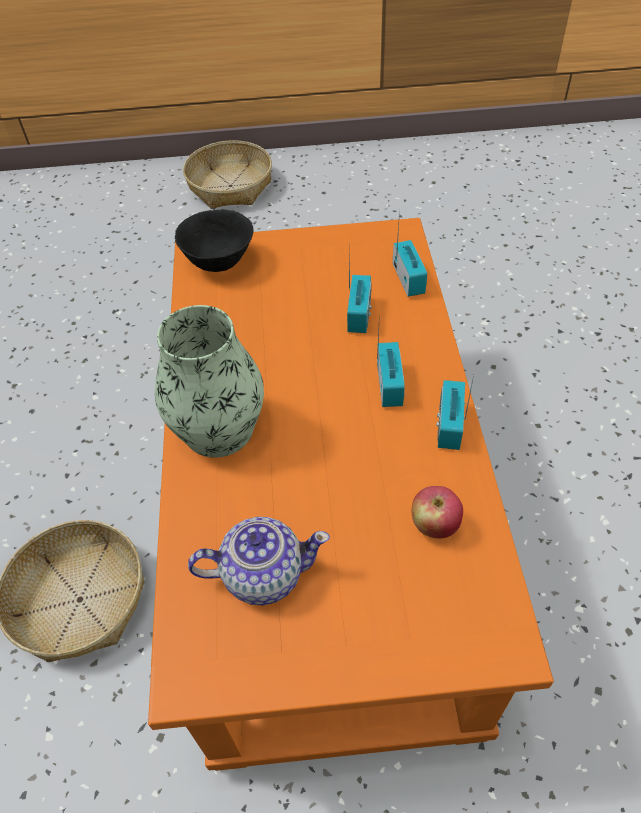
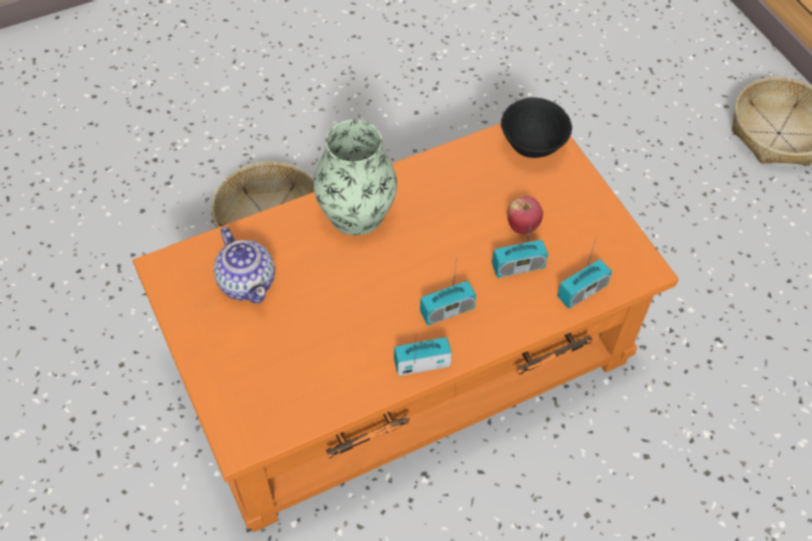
camera: 65 degrees right, 5 degrees up
apple [412,486,463,539] -> apple moved to [507,196,543,234]

